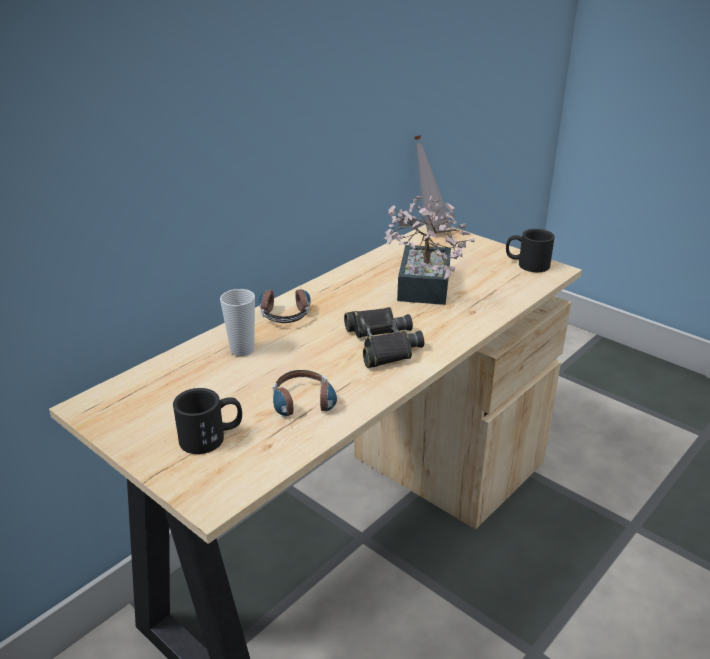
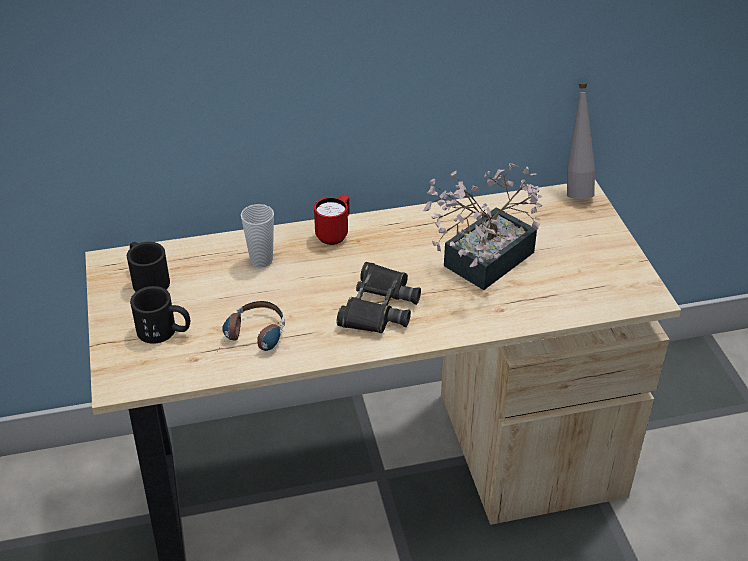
camera: 35 degrees right, 10 degrees up
headphones [259,284,311,323] -> red mug [314,194,350,245]
black mug [506,229,555,272] -> black mug moved to [127,242,170,292]

